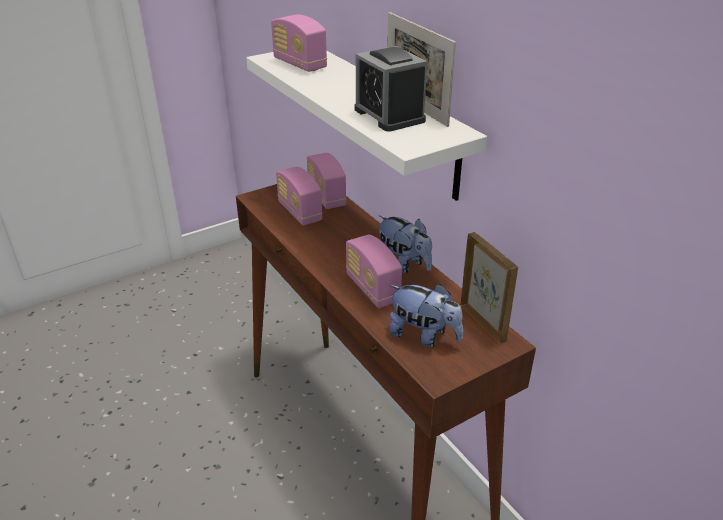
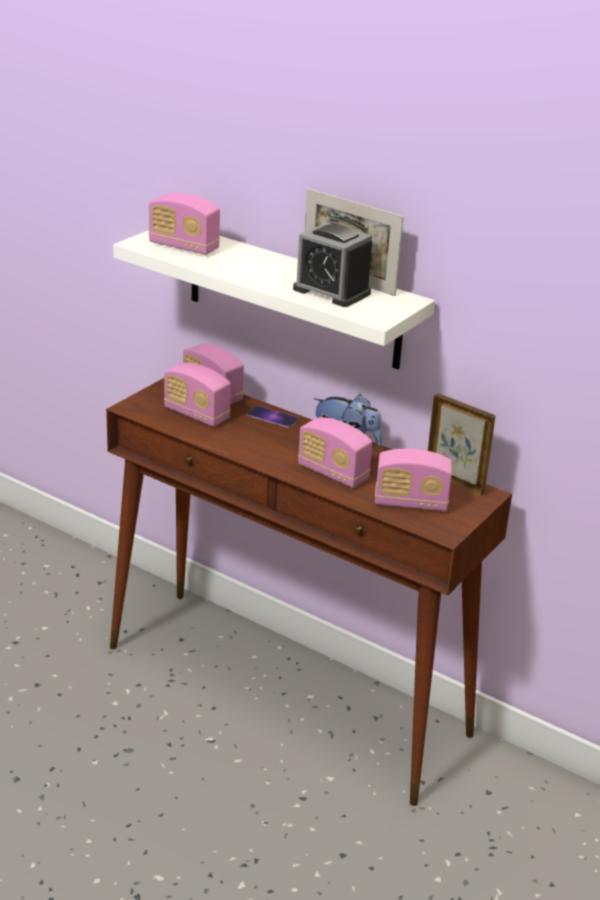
camera: 25 degrees left, 5 degrees down
plush toy [389,284,463,348] -> radio [375,449,452,511]
none -> phone [247,406,299,428]

